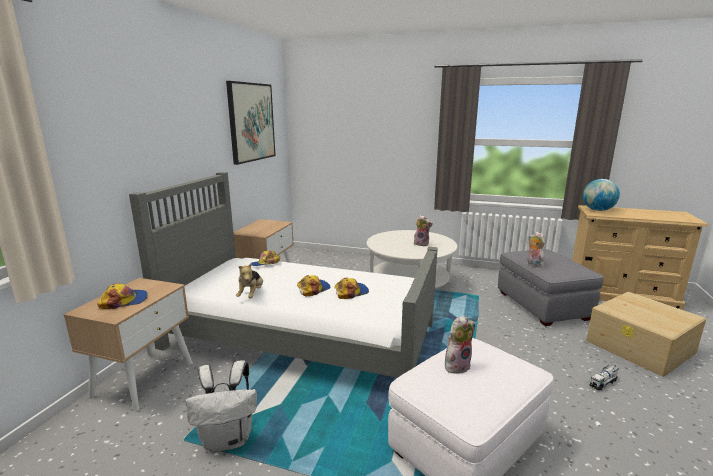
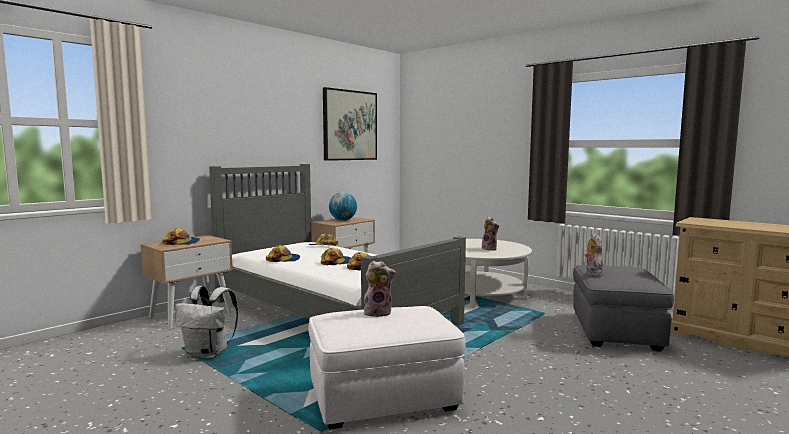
camera: 25 degrees right, 10 degrees down
plush toy [236,263,263,298] -> cap [266,245,300,262]
globe [583,179,620,211] -> globe moved to [329,192,357,221]
beige storage box [586,292,706,377] -> none
toy truck [589,365,619,391] -> none

